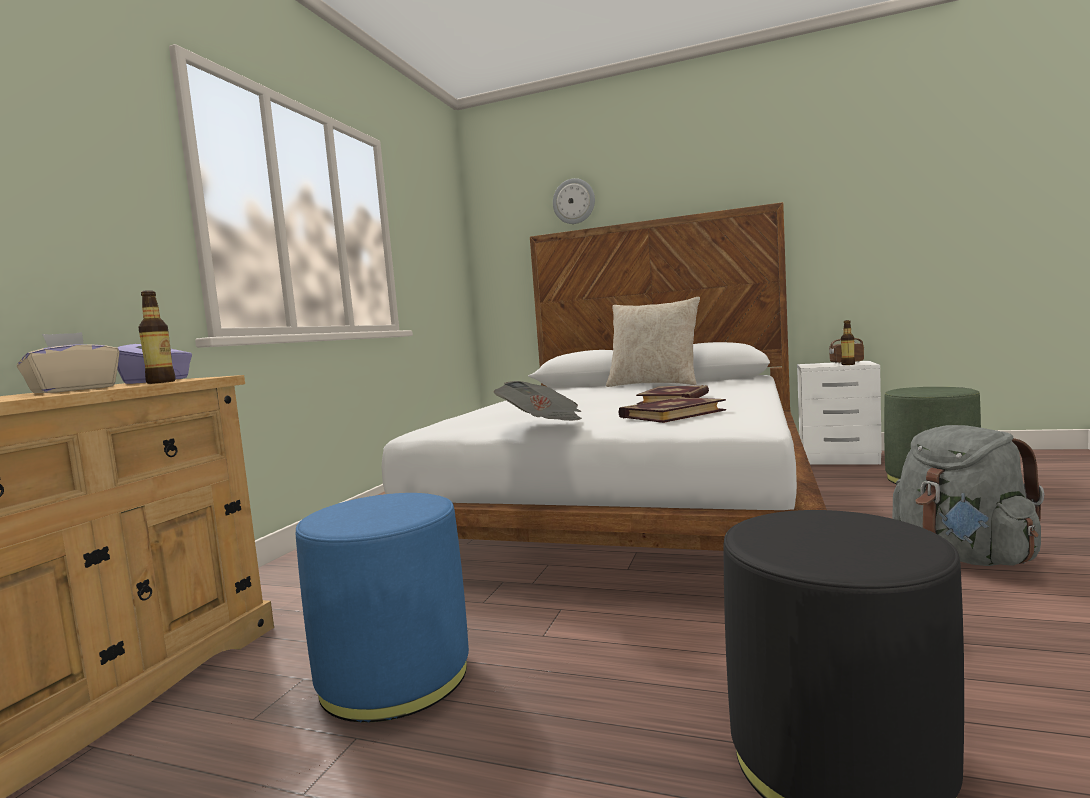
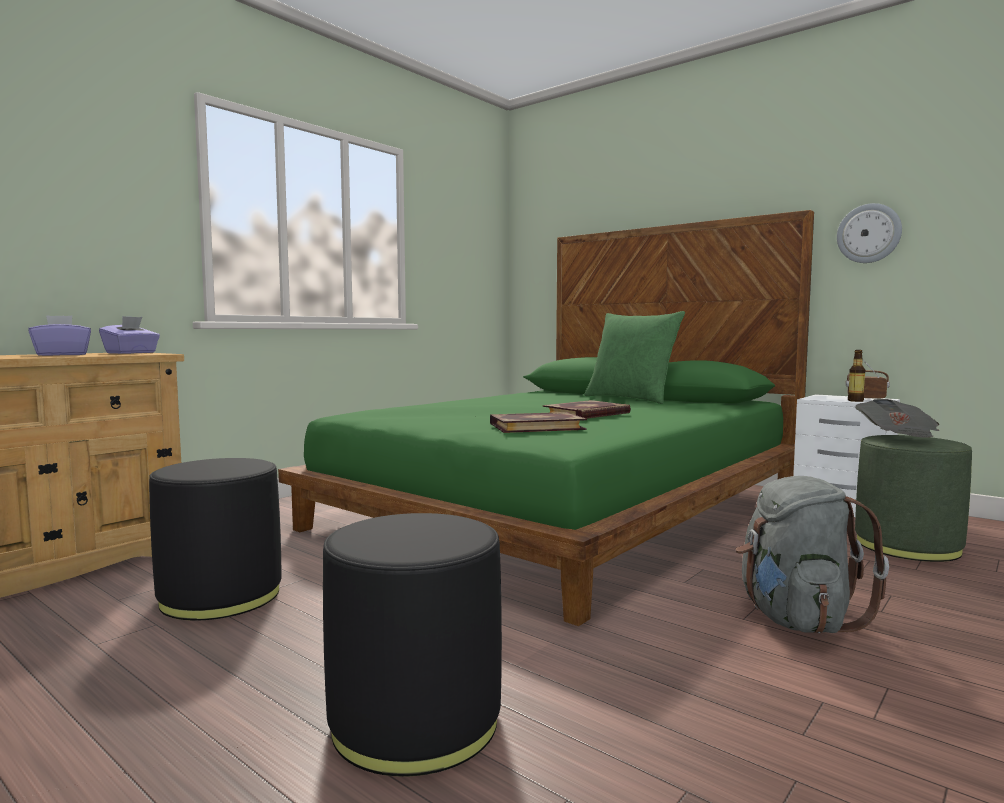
camera: 20 degrees right, 0 degrees up
beige tissue box [17,332,119,393] -> purple tissue box [28,315,91,356]
bottle [138,290,176,384] -> none
blue ottoman [295,493,469,722] -> black ottoman [149,458,282,621]
white bed [378,202,827,551] -> green bed [278,210,814,626]
newspaper [494,381,582,421] -> newspaper moved to [855,399,939,438]
wall clock [553,178,595,224] -> wall clock moved to [837,203,902,263]
beige pillow [606,297,700,387] -> green pillow [584,311,685,404]

